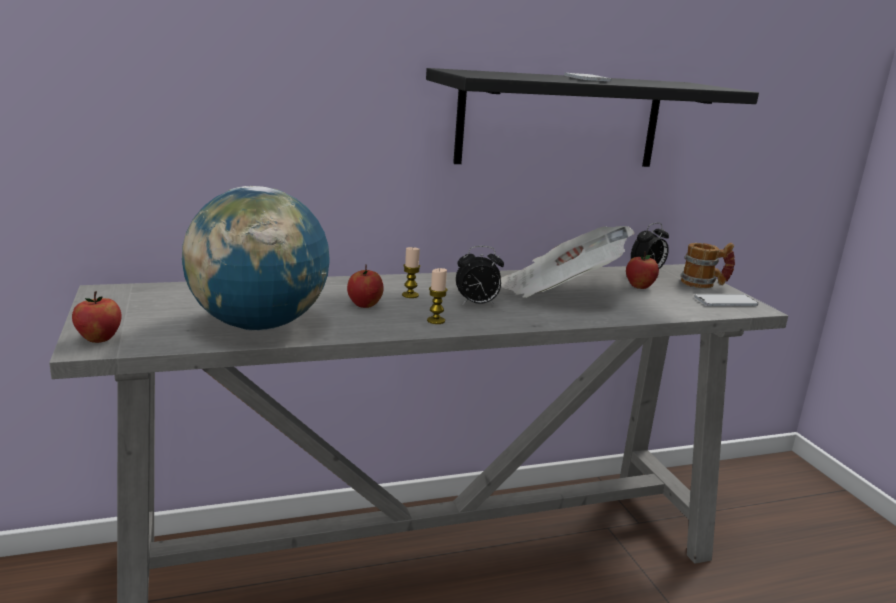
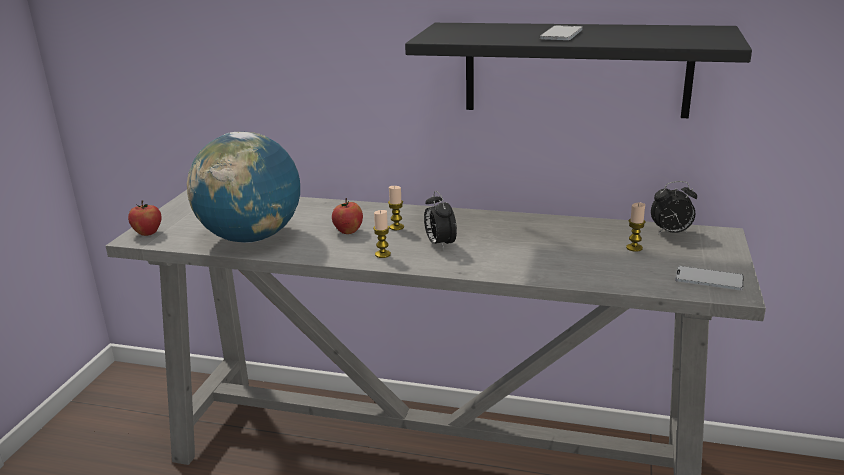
camera: 35 degrees right, 5 degrees up
alarm clock [456,246,504,305] -> alarm clock turned 45 degrees clockwise [424,191,457,250]
newspaper [501,226,635,298] -> none
apple [626,252,659,289] -> candle [626,203,646,252]
mug [680,243,735,288] -> none

